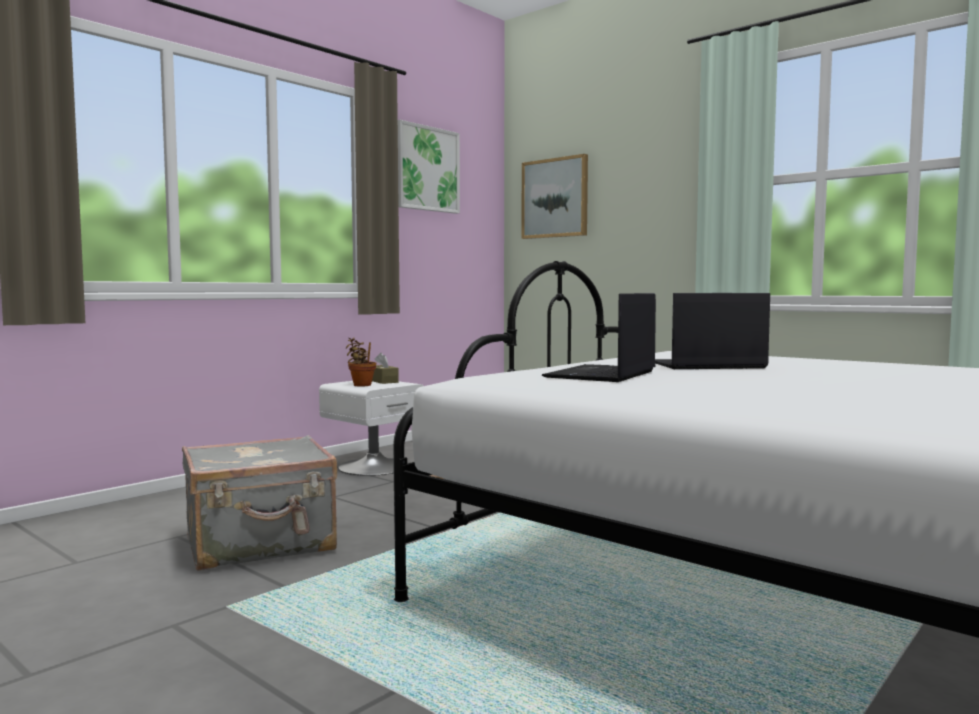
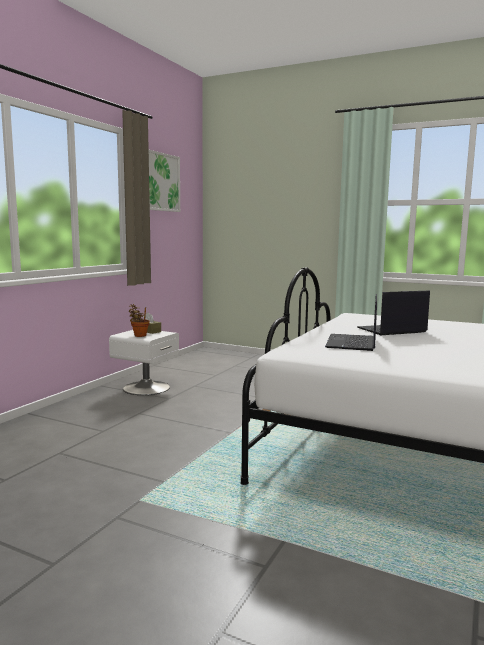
camera: 15 degrees left, 5 degrees up
grey suitcase [182,435,337,571] -> none
picture [521,154,588,239] -> none

